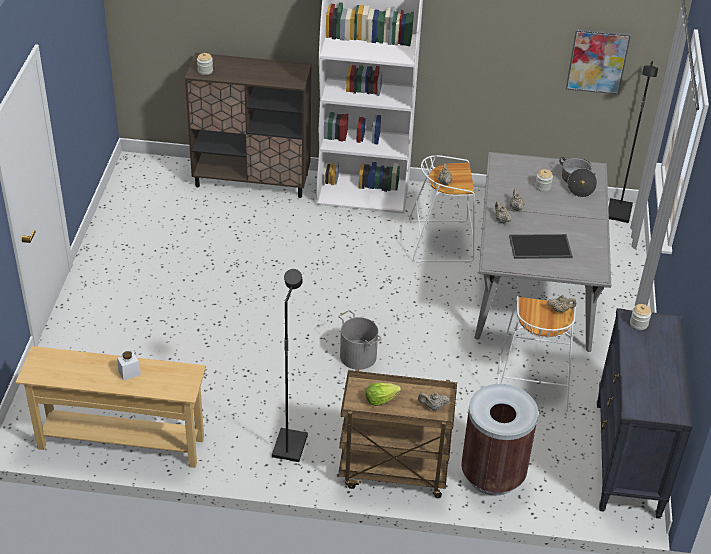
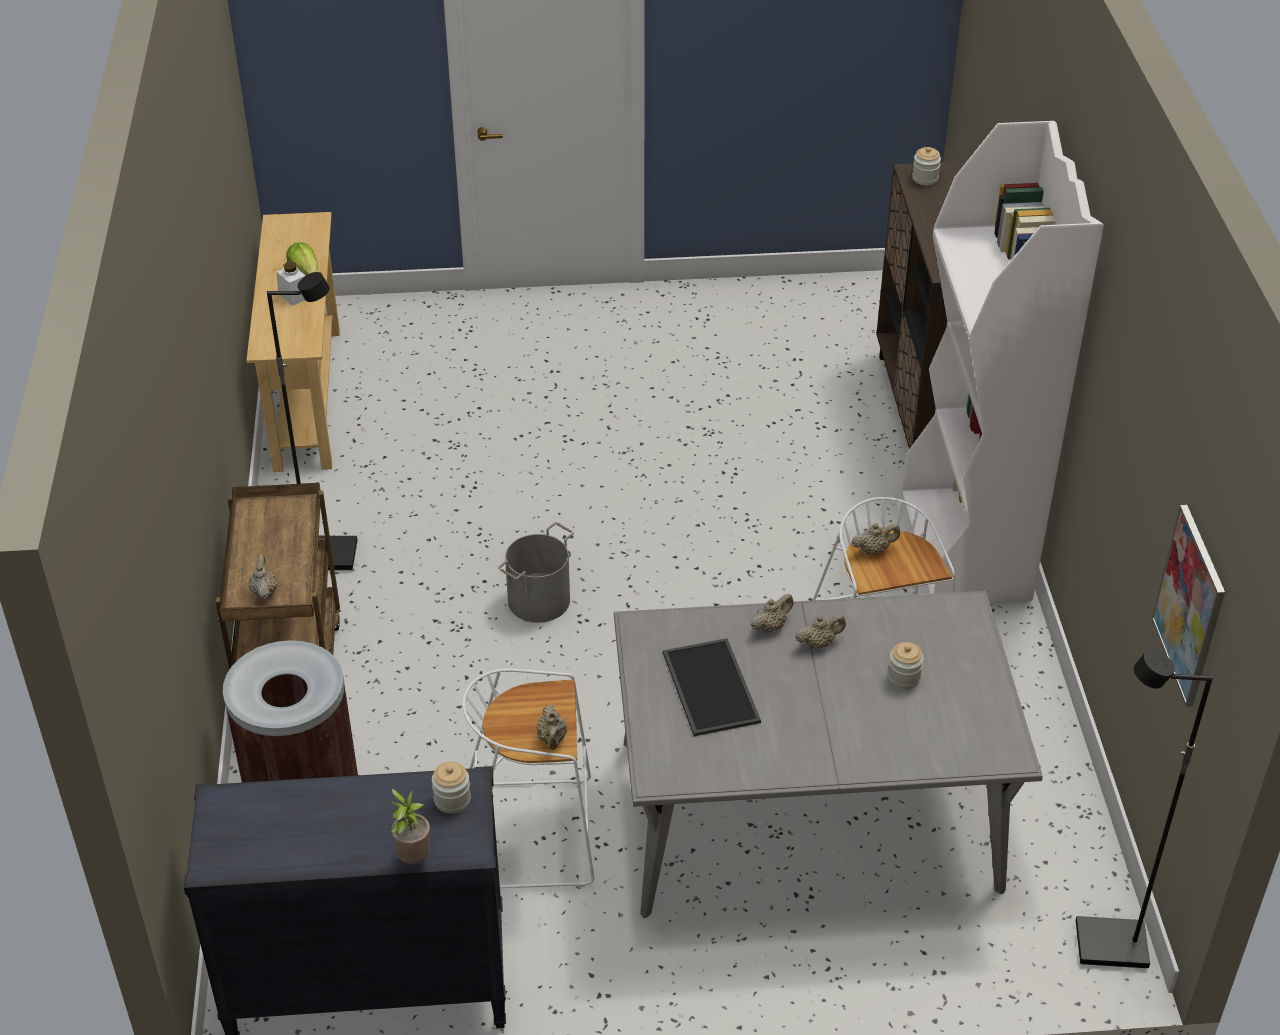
camera: 80 degrees right, 0 degrees up
lettuce [366,383,401,406] -> lettuce moved to [286,242,318,275]
cooking pot [559,157,597,197] -> none
none -> potted plant [390,789,430,864]

